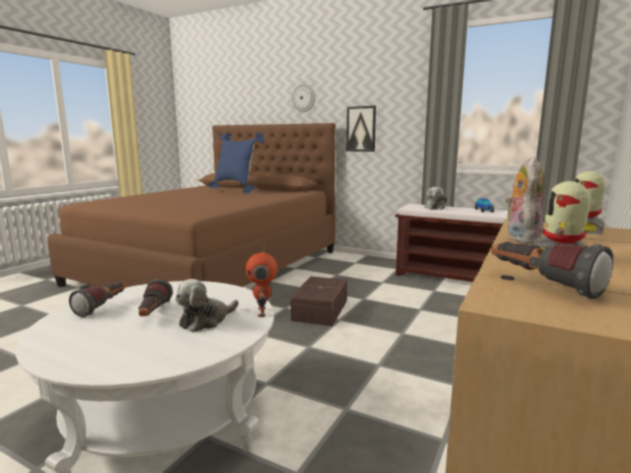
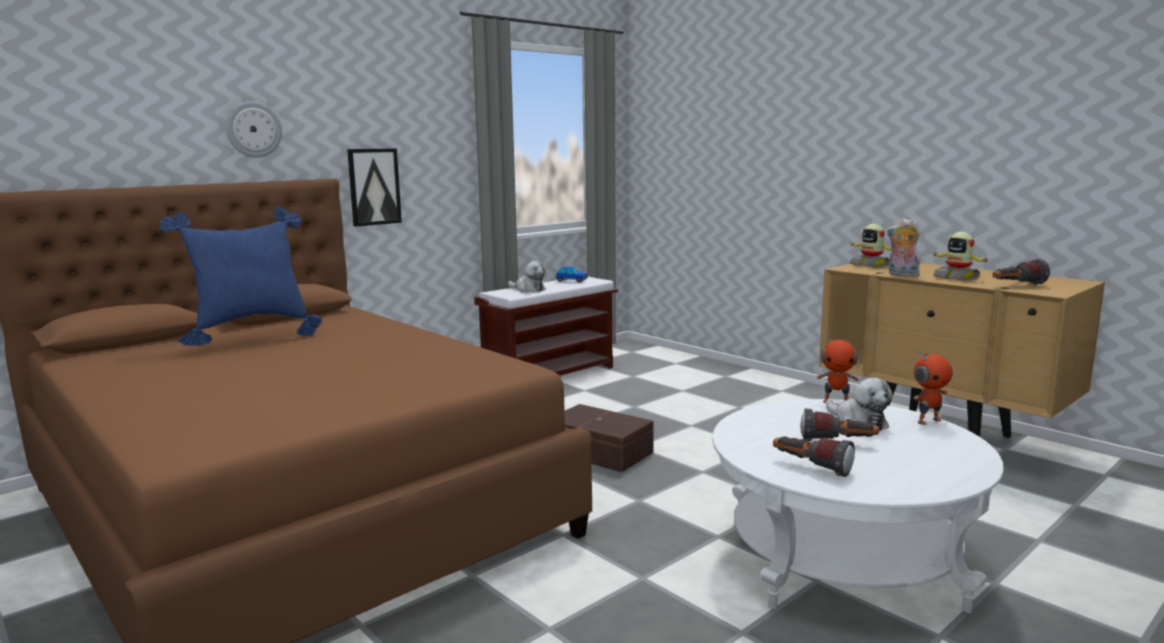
camera: 70 degrees left, 0 degrees up
none -> toy robot [913,351,953,425]

